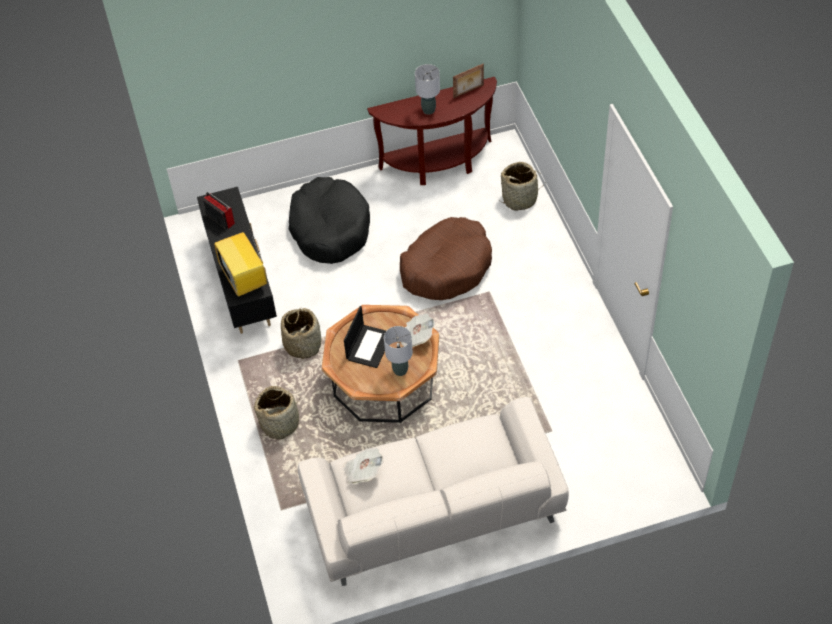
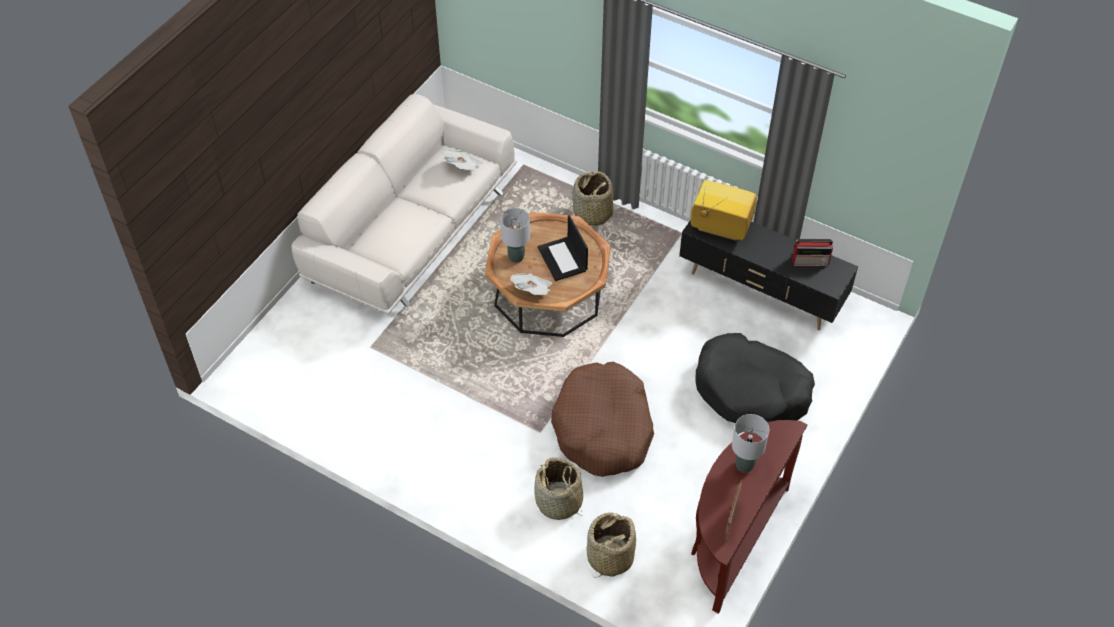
camera: 135 degrees right, 0 degrees up
basket [281,308,321,360] -> basket moved to [534,457,583,520]

